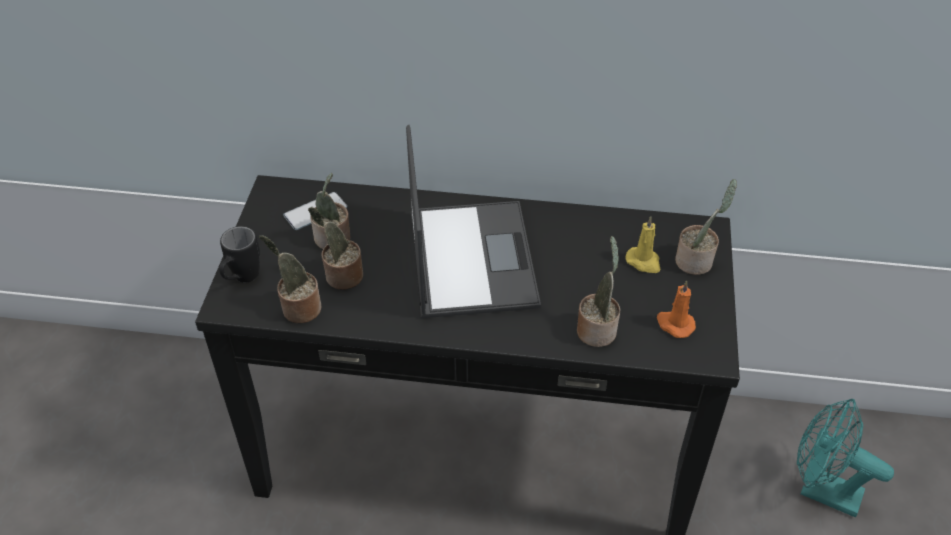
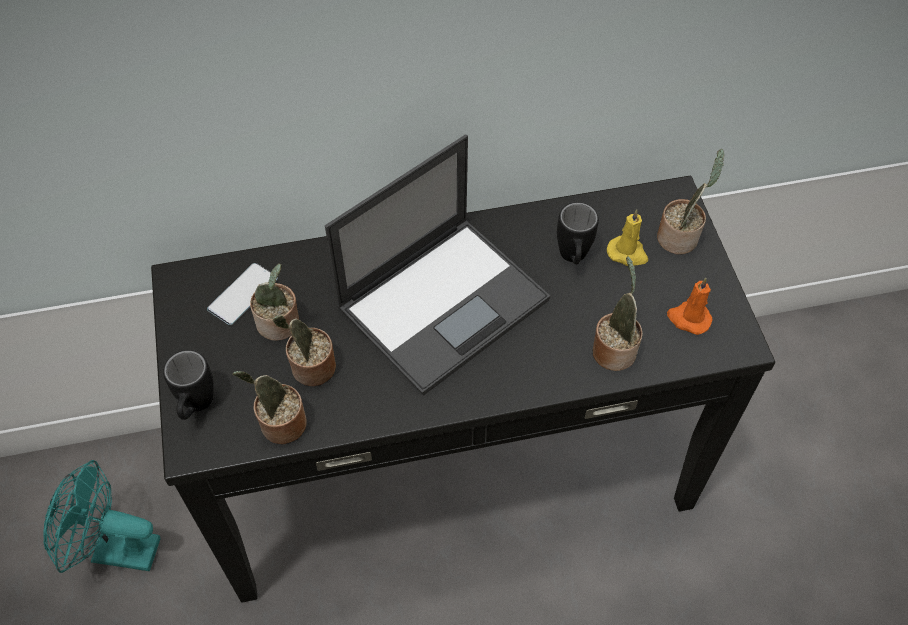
camera: 20 degrees left, 10 degrees up
laptop [406,125,541,318] -> laptop turned 75 degrees clockwise [325,135,550,396]
turquoise fan [797,399,894,517] -> turquoise fan moved to [43,460,161,573]
none -> black mug [557,202,599,264]

